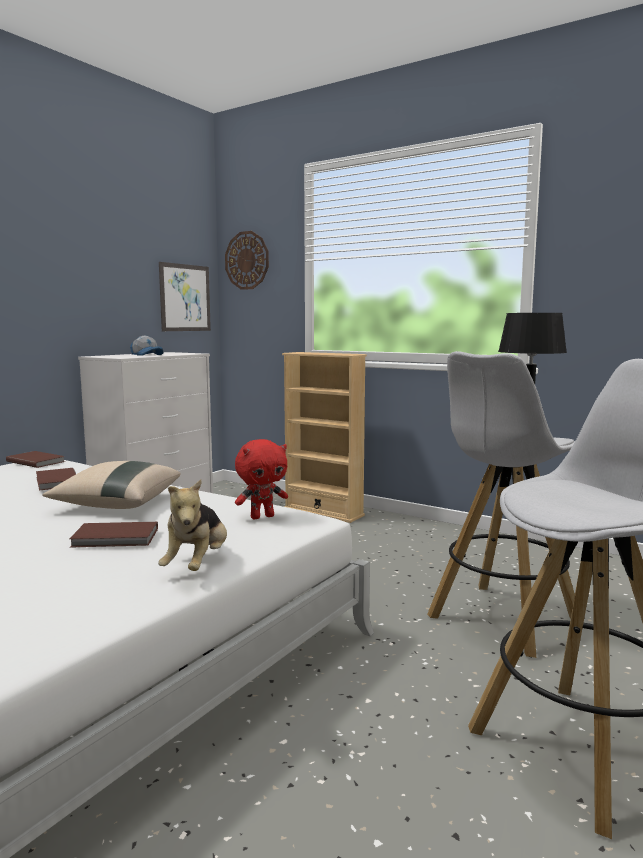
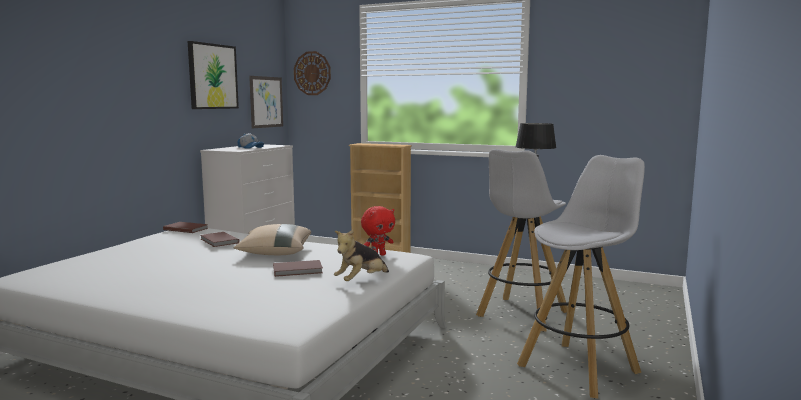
camera: 10 degrees left, 0 degrees up
plush toy [158,479,227,571] -> plush toy turned 45 degrees clockwise [334,229,389,281]
none -> picture [188,41,239,109]

